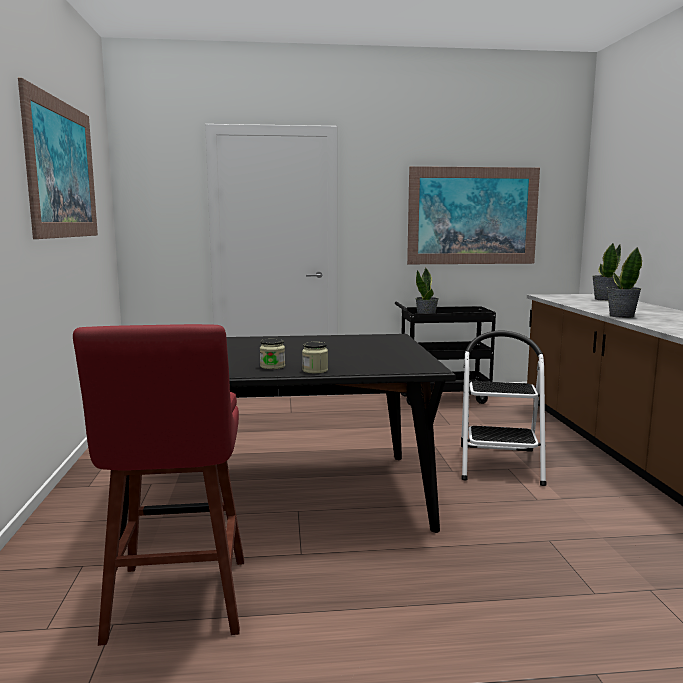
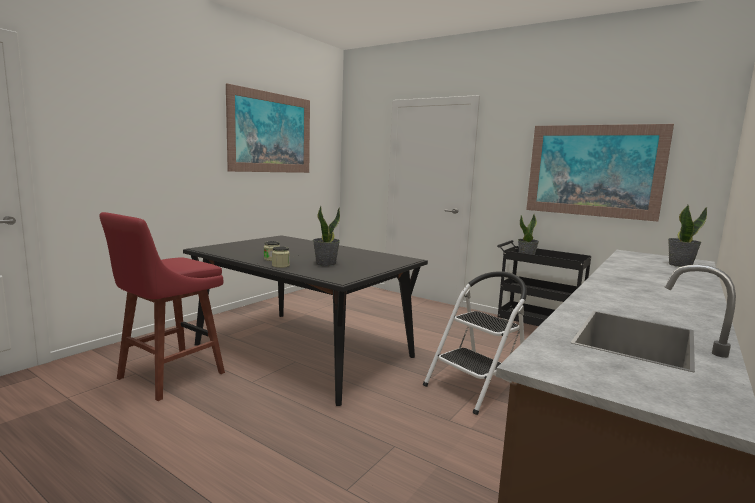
camera: 40 degrees right, 0 degrees up
potted plant [607,247,642,318] -> potted plant moved to [313,205,340,266]

